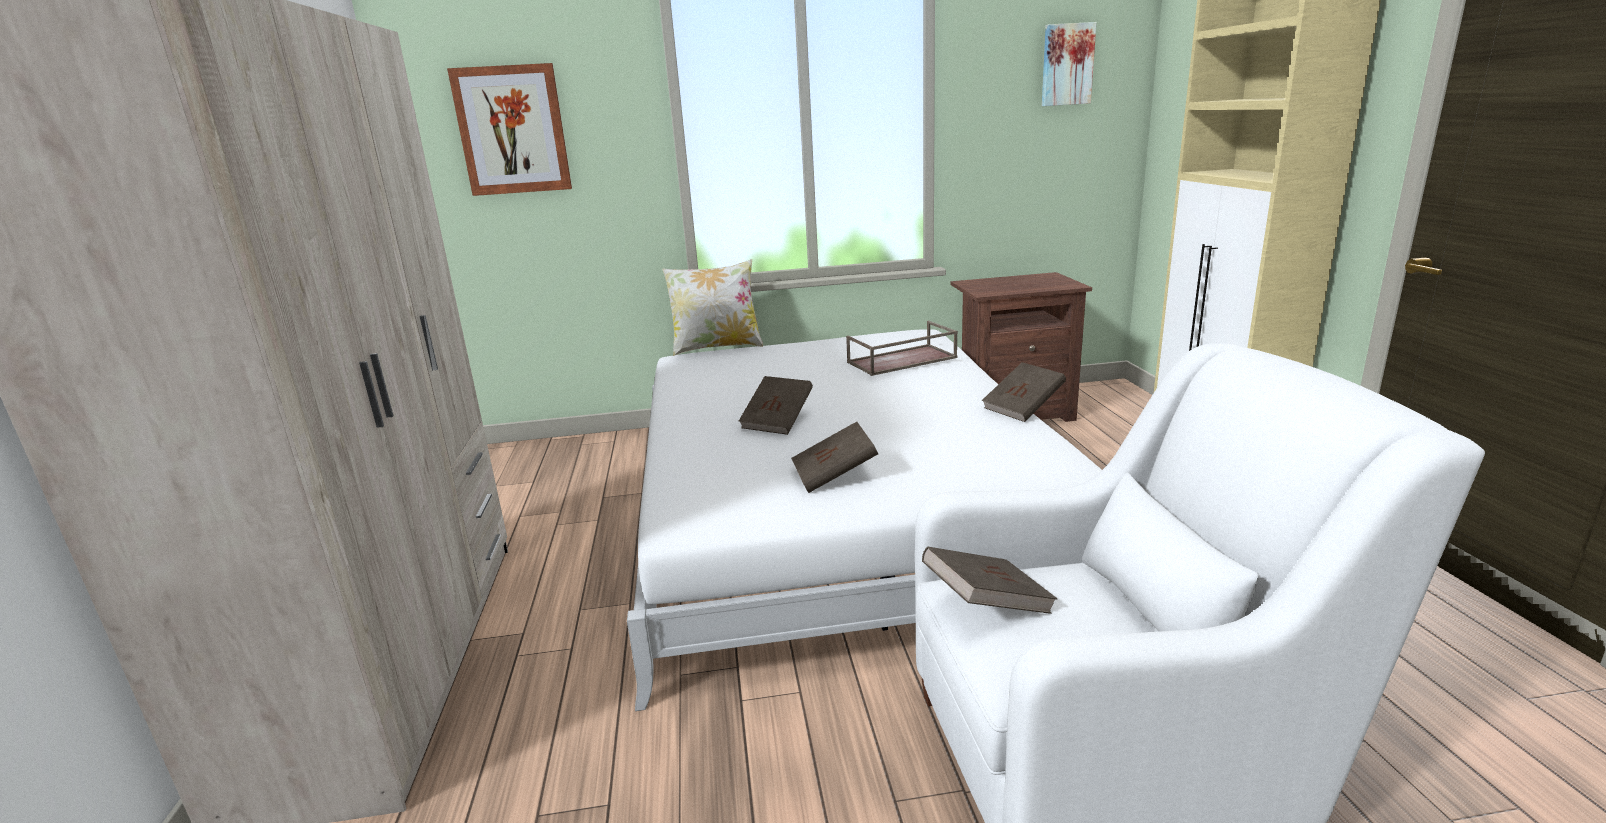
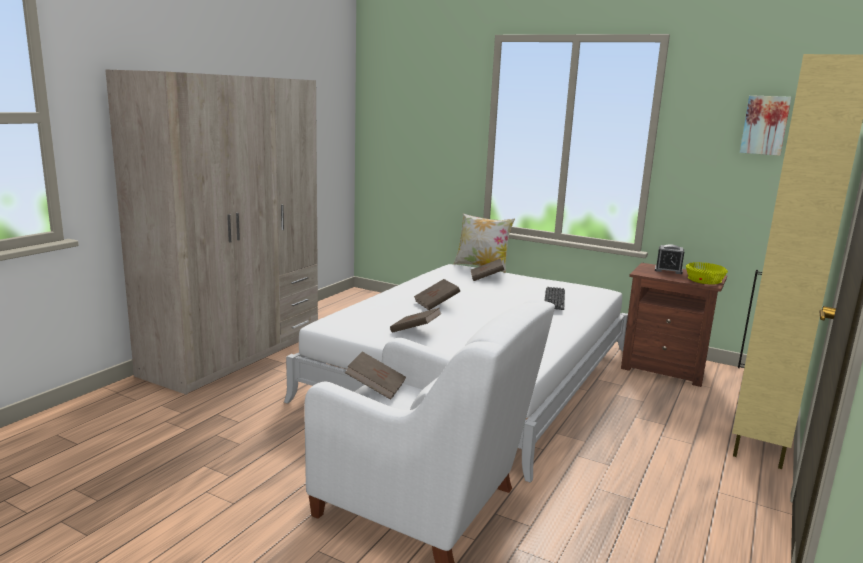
camera: 35 degrees right, 5 degrees down
picture [447,63,572,196] -> none
brown tray [846,321,958,376] -> keyboard [544,287,565,310]
brown book [982,362,1066,422] -> brown book moved to [471,259,504,281]
none -> alarm clock [655,244,684,274]
none -> yellow bowl [686,262,728,285]

